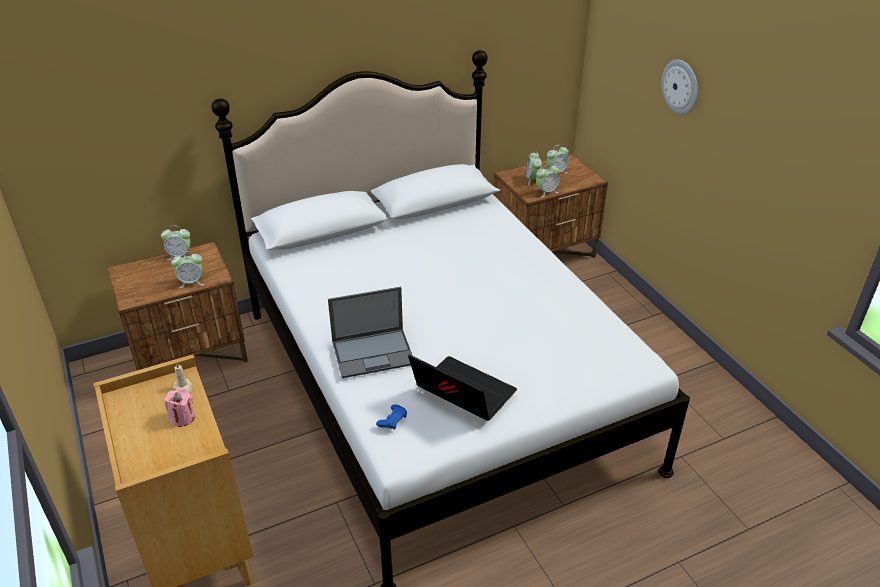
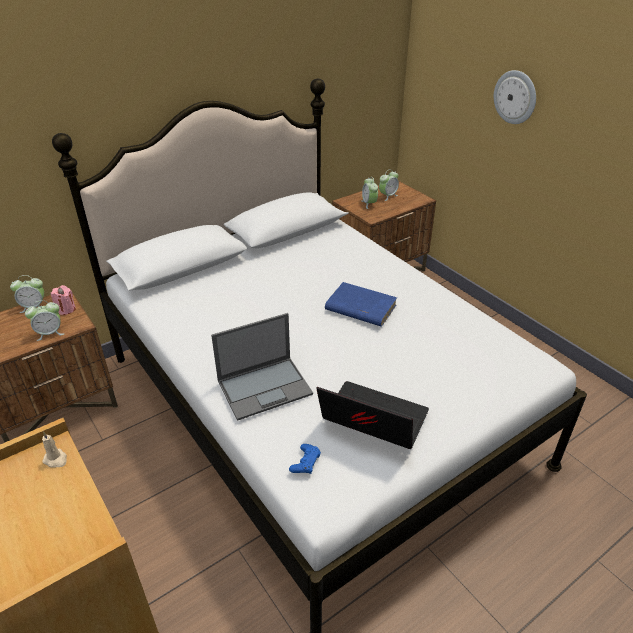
camera: 10 degrees left, 0 degrees up
pink candle [165,388,195,427] -> pink candle moved to [51,285,76,315]
alarm clock [536,164,560,198] -> none
none -> blue book [325,282,397,327]

